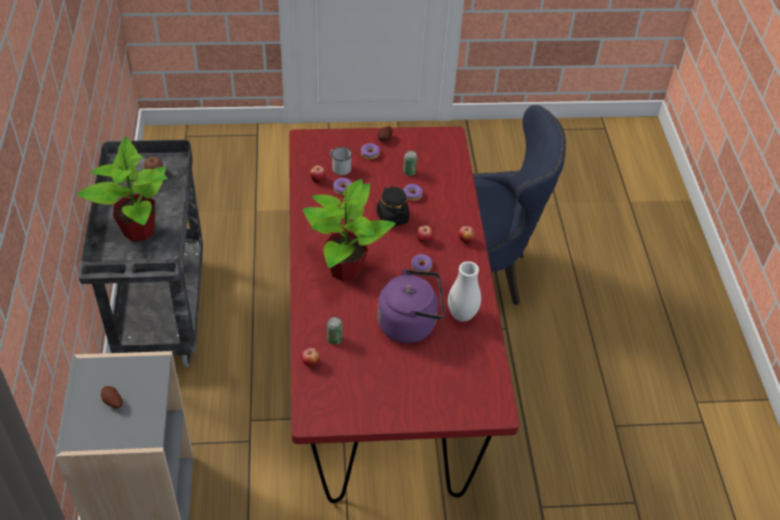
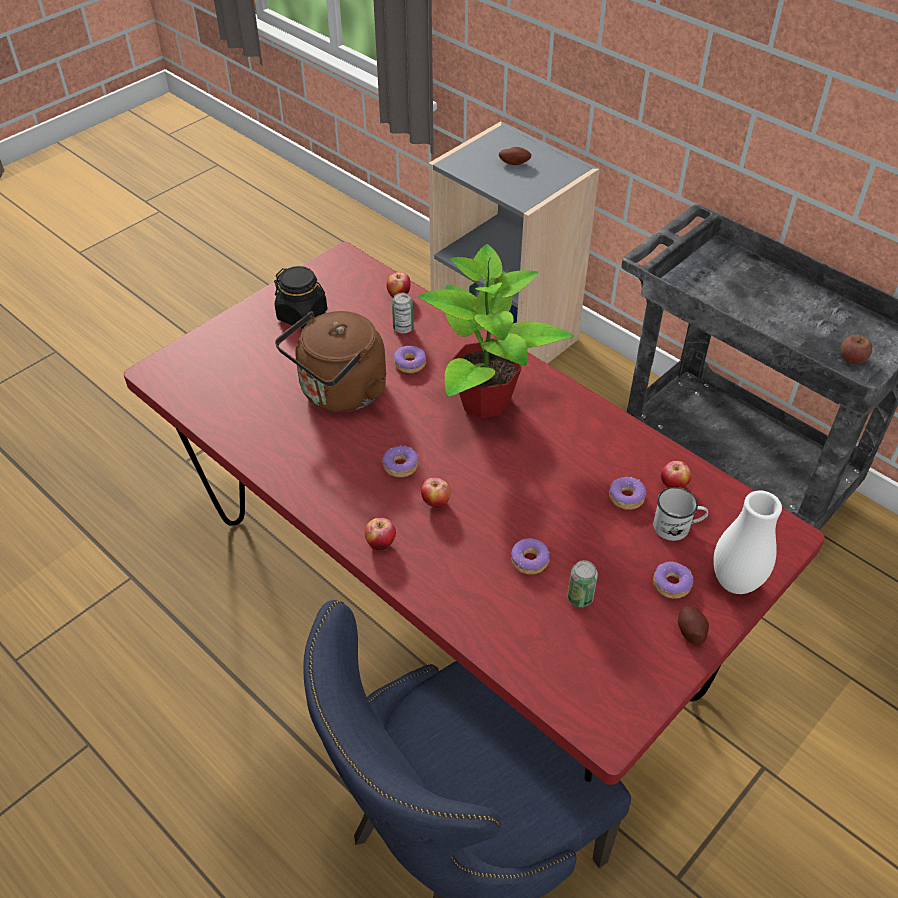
camera: 140 degrees right, 0 degrees up
potted plant [77,136,168,242] -> none
black jar [377,186,410,226] -> black jar moved to [274,266,327,329]
purple kettle [377,269,445,343] -> brown kettle [275,311,386,412]
white vase [448,261,481,322] -> white vase moved to [713,491,782,594]
none -> donut [394,346,426,373]

